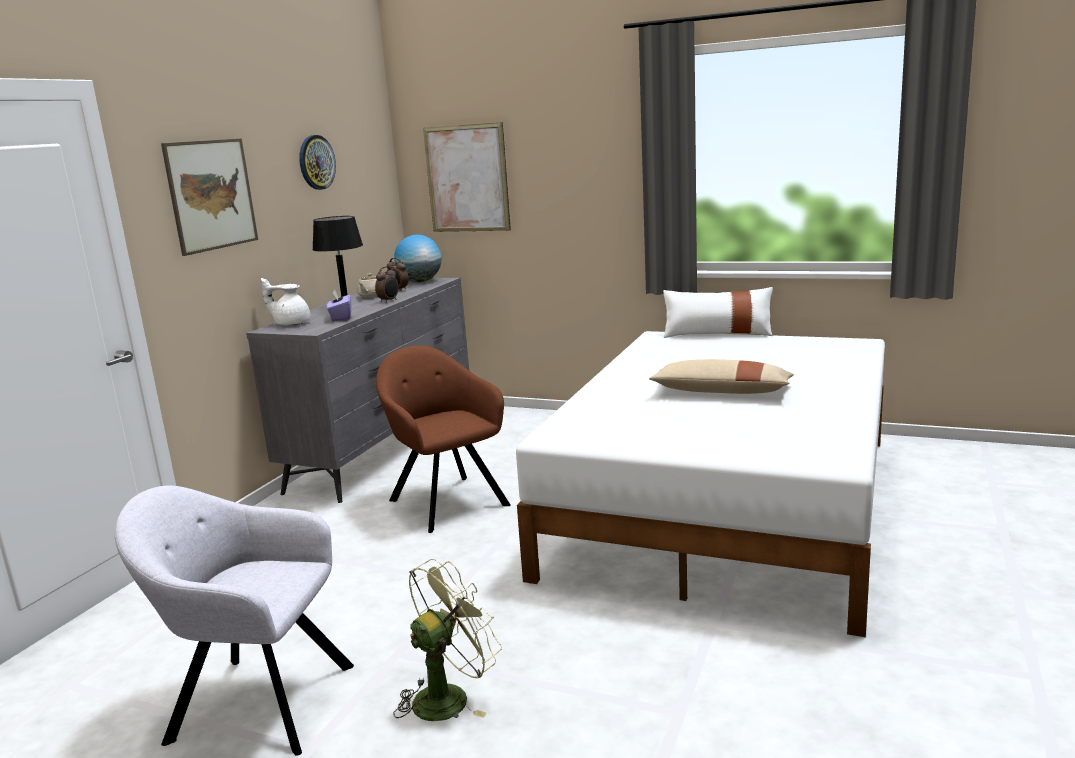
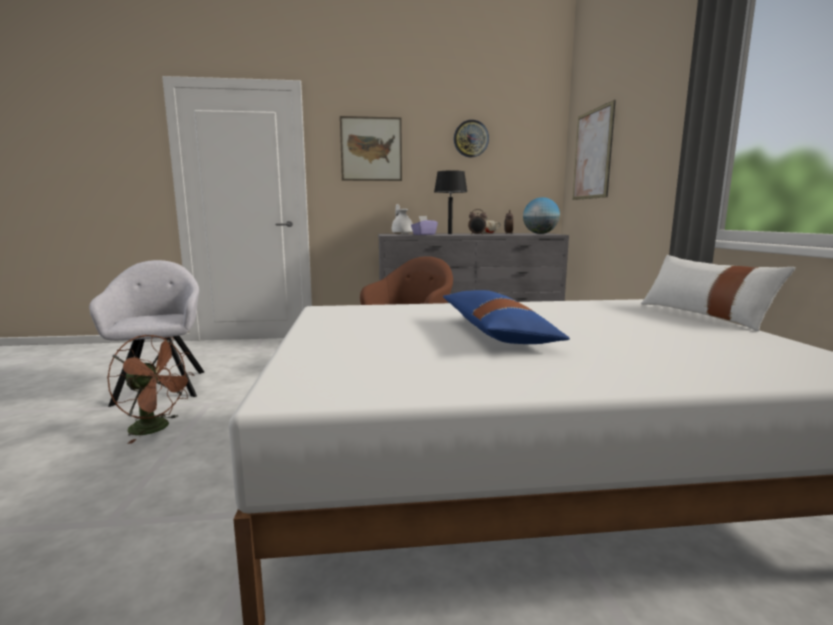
camera: 60 degrees right, 5 degrees down
green fan [393,559,502,721] -> brown fan [107,335,195,444]
beige pillow [649,359,794,394] -> blue pillow [443,290,570,344]

